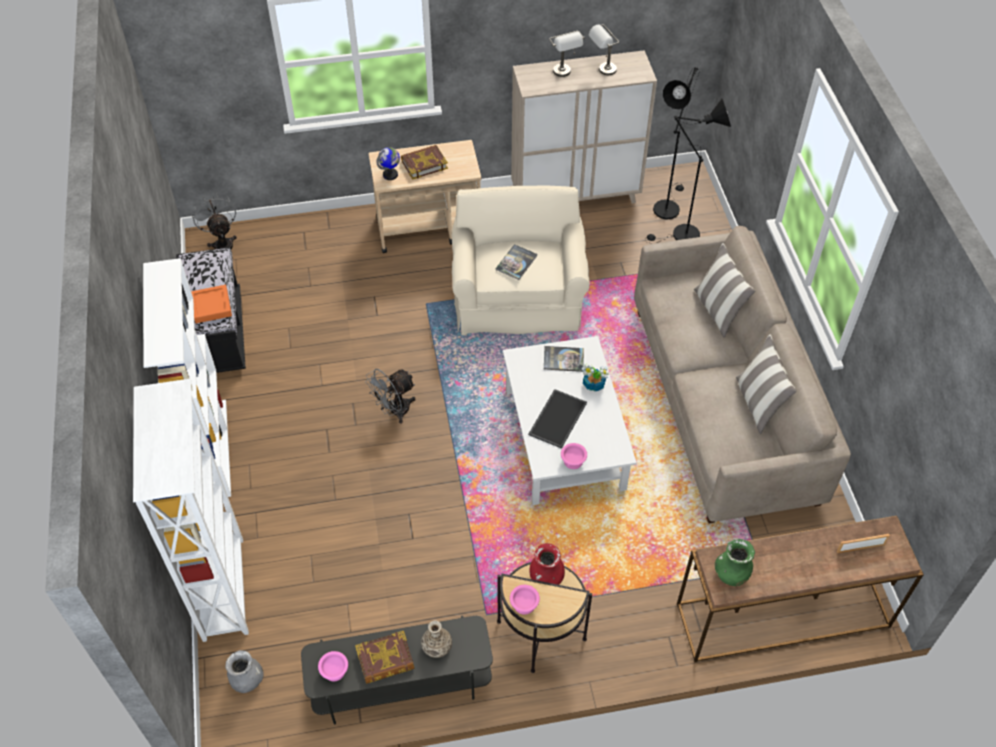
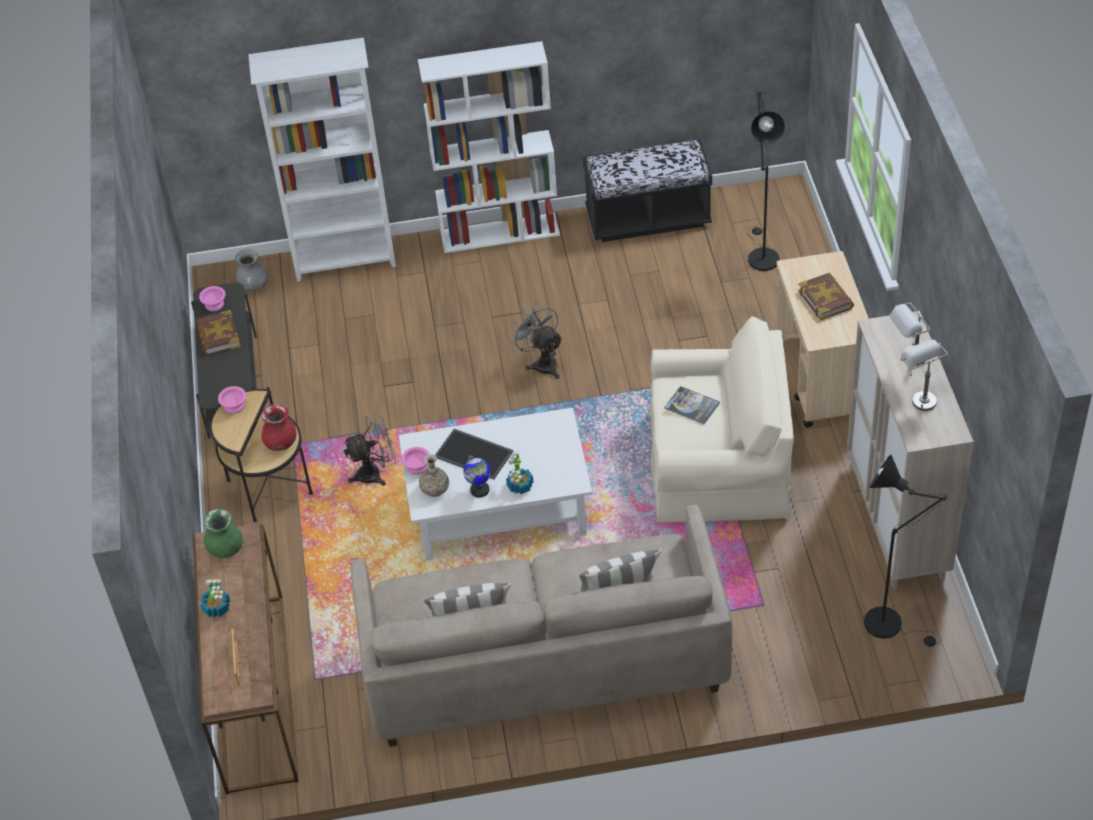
camera: 95 degrees right, 5 degrees down
grey fan [191,193,237,249] -> grey fan moved to [343,413,396,486]
orange tray [191,285,232,323] -> none
globe [377,147,400,180] -> globe moved to [463,455,491,498]
vase [421,621,452,658] -> vase moved to [419,454,449,497]
book [544,346,584,372] -> none
black floor lamp [645,99,731,244] -> black floor lamp moved to [747,92,785,271]
none -> potted plant [200,579,230,617]

